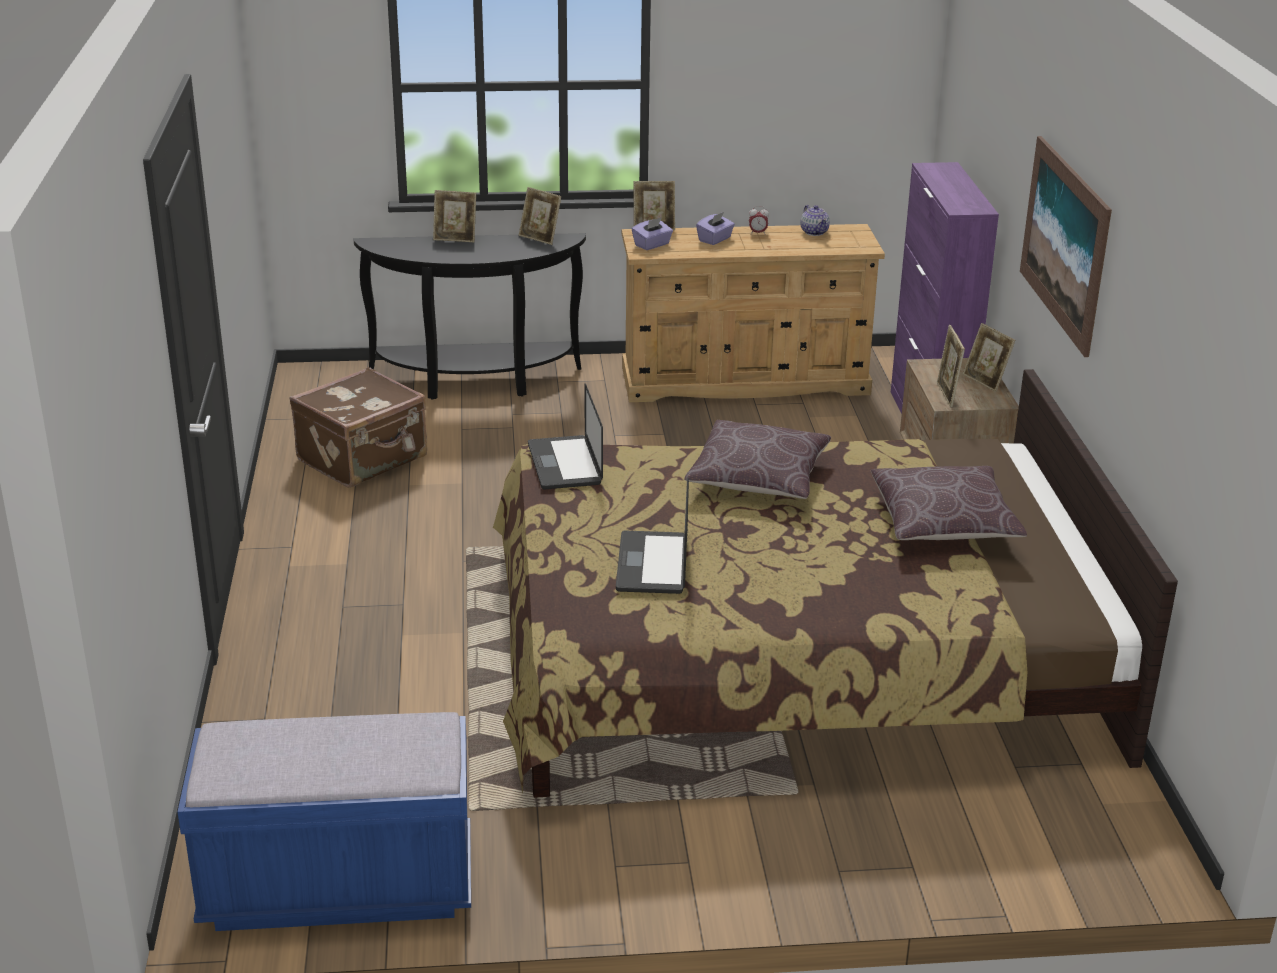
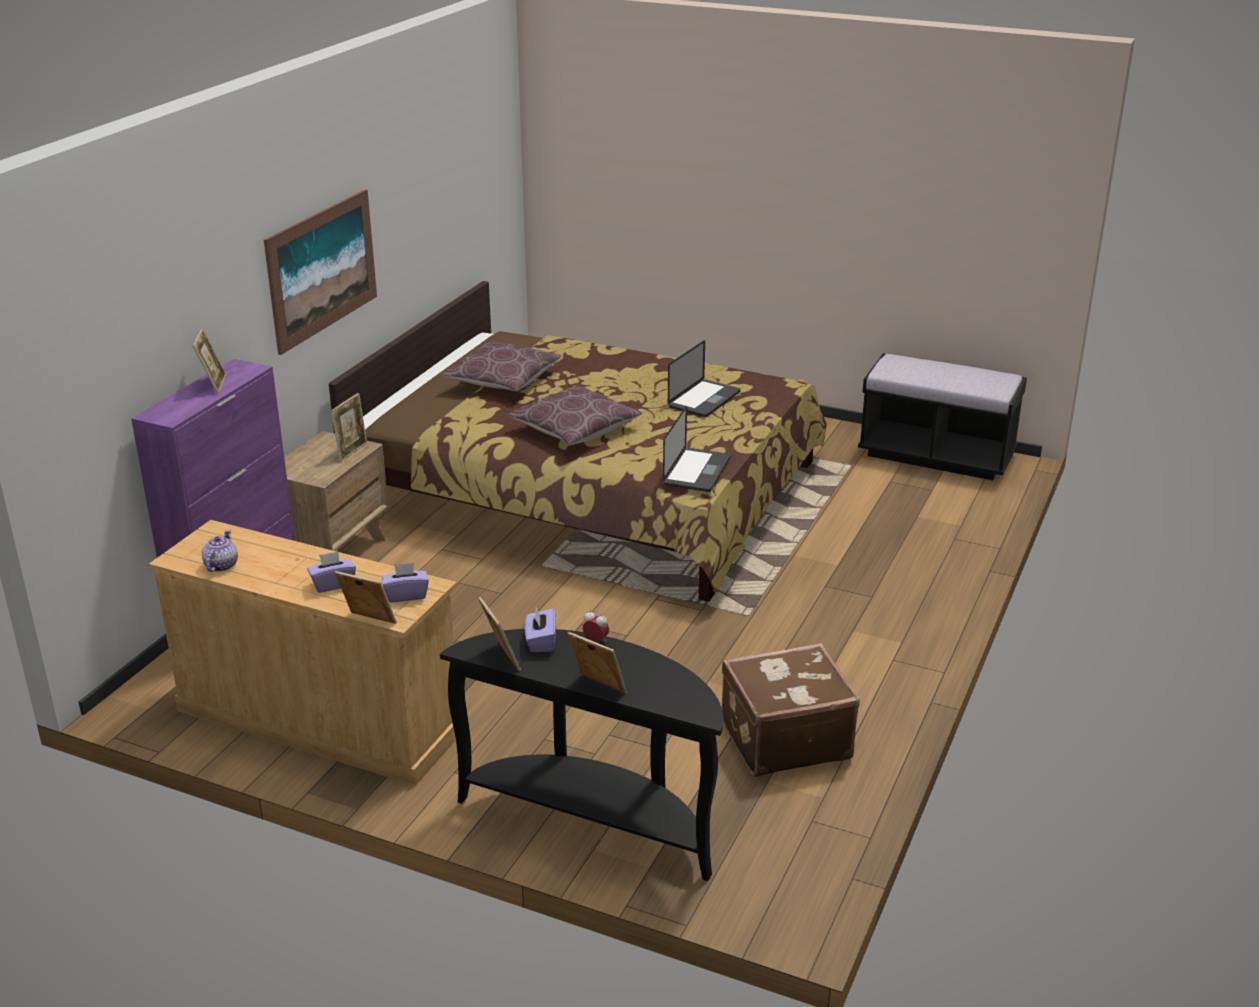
camera: 150 degrees left, 0 degrees up
blue bench [177,712,471,931] -> black bench [858,353,1027,480]
alarm clock [749,206,769,234] -> alarm clock moved to [583,610,609,642]
picture frame [963,323,1015,392] -> picture frame moved to [193,328,226,394]
none -> purple tissue box [525,607,556,652]

